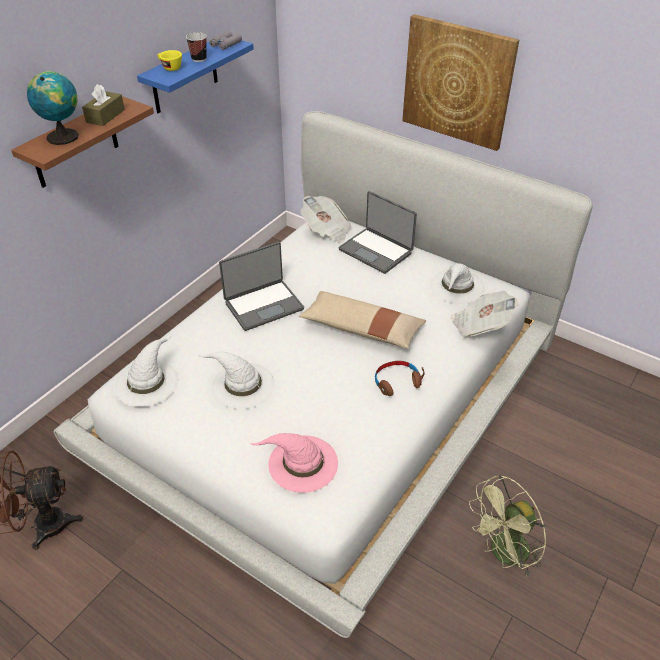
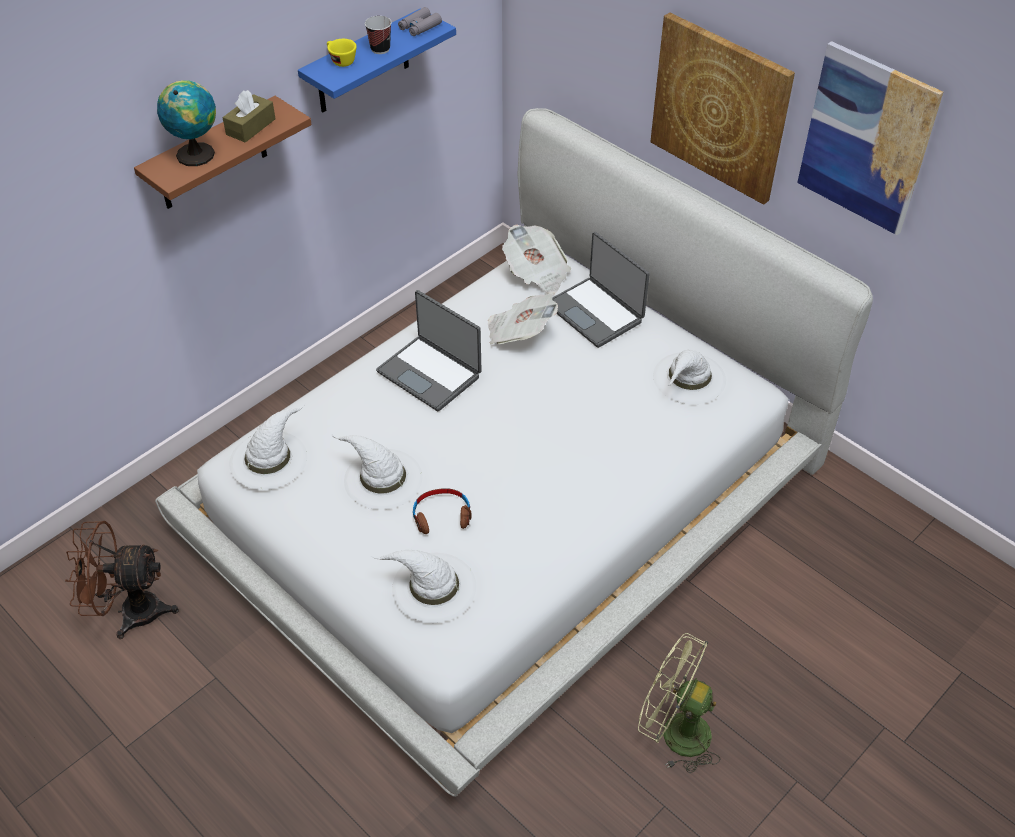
camera: 10 degrees right, 5 degrees up
laptop [219,242,304,331] -> laptop turned 60 degrees clockwise [376,290,482,411]
pink hat [250,433,338,492] -> white hat [371,550,476,623]
beige pillow [299,291,426,349] -> none
brown headphones [375,361,425,396] -> brown headphones moved to [413,488,472,534]
newspaper [450,291,518,337] -> newspaper moved to [488,294,558,344]
green fan [469,475,546,577] -> green fan turned 45 degrees clockwise [638,633,720,773]
none -> picture [797,41,943,235]

